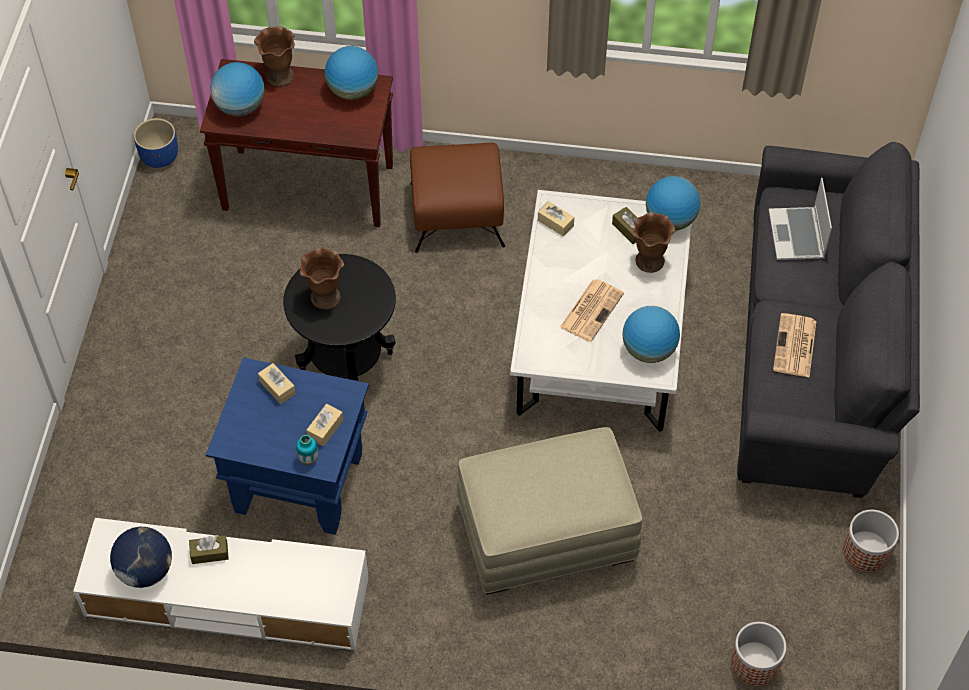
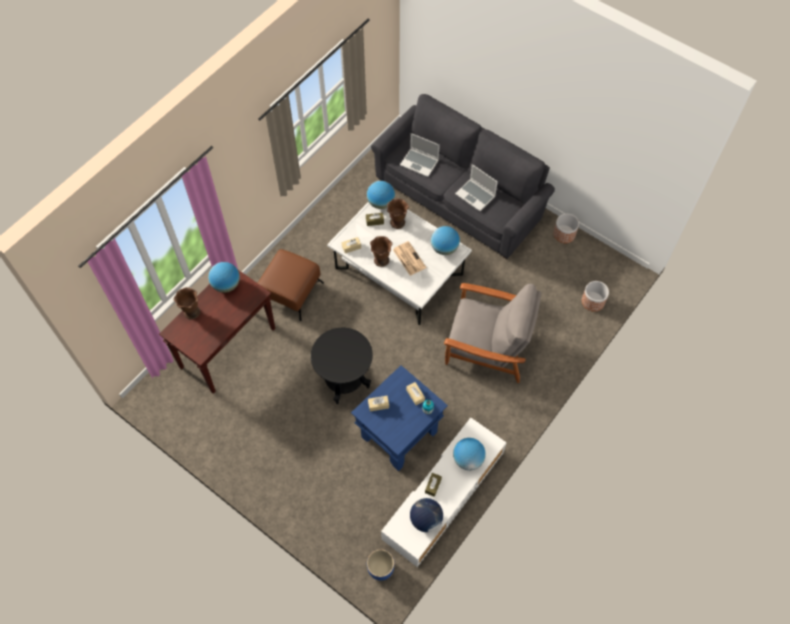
camera: 60 degrees left, 5 degrees up
blue planter [134,118,178,168] -> blue planter moved to [367,549,394,580]
globe [210,62,265,117] -> globe moved to [453,438,486,470]
brown vase [300,248,344,310] -> brown vase moved to [370,236,392,267]
beige ottoman [457,427,642,595] -> grey armchair [444,283,541,383]
newspaper [773,313,816,377] -> laptop [455,164,498,211]

